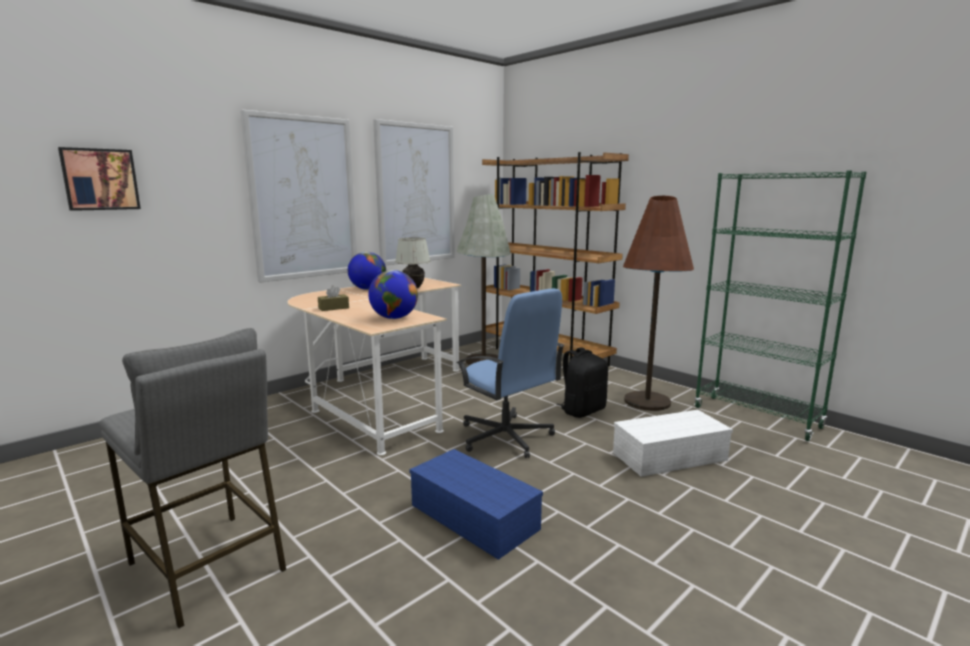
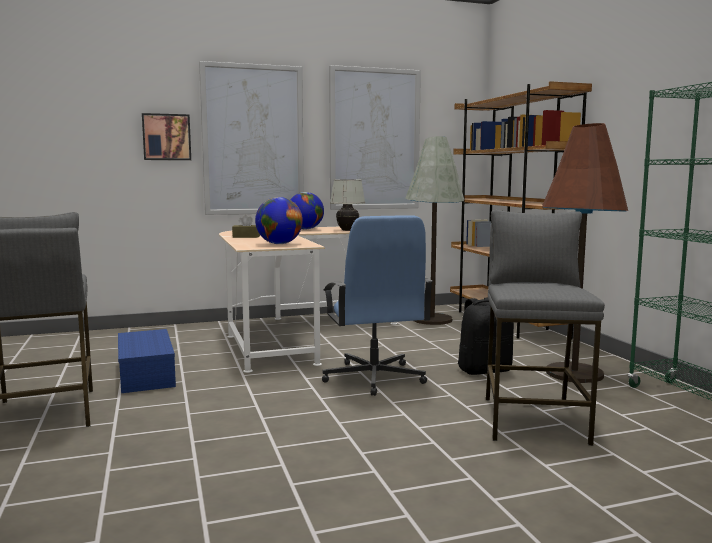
camera: 25 degrees right, 5 degrees down
picture [58,147,141,211] -> picture moved to [142,113,191,160]
blue storage box [409,449,543,560] -> blue storage box moved to [118,329,176,393]
white storage box [613,410,733,477] -> grey stool [486,210,605,446]

